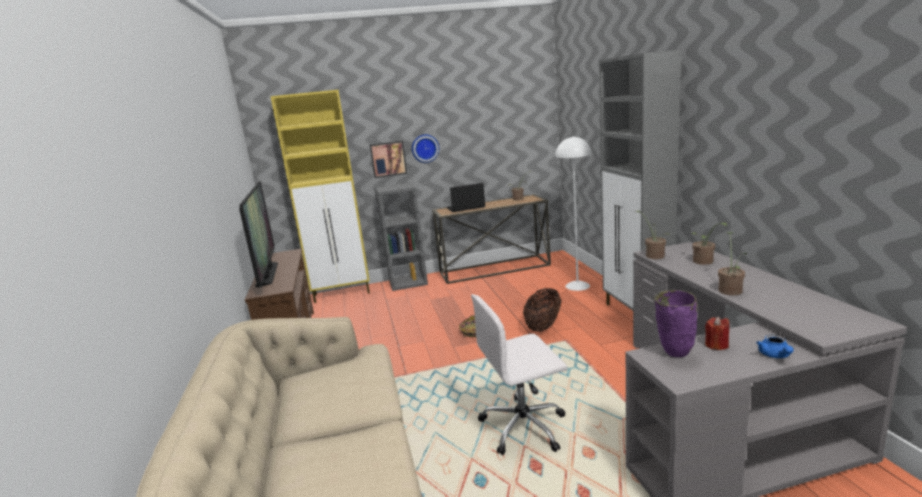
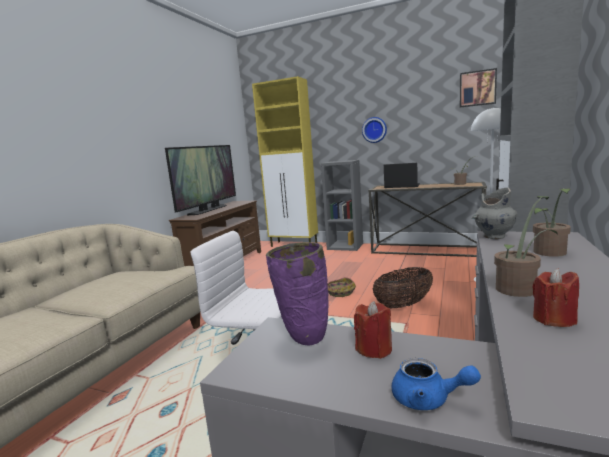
camera: 35 degrees right, 5 degrees down
picture [370,141,407,178] -> picture moved to [460,68,497,107]
potted plant [635,211,670,259] -> grey vase [471,188,518,239]
blue teapot [756,335,794,358] -> blue teapot turned 105 degrees counterclockwise [391,358,481,410]
none -> red candle [532,268,579,327]

